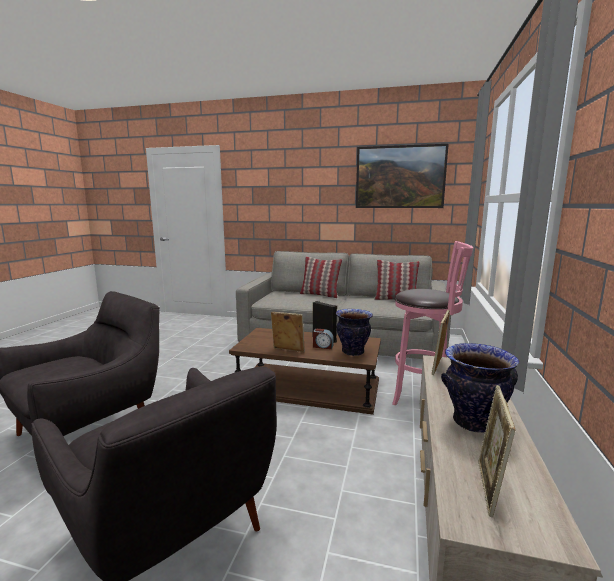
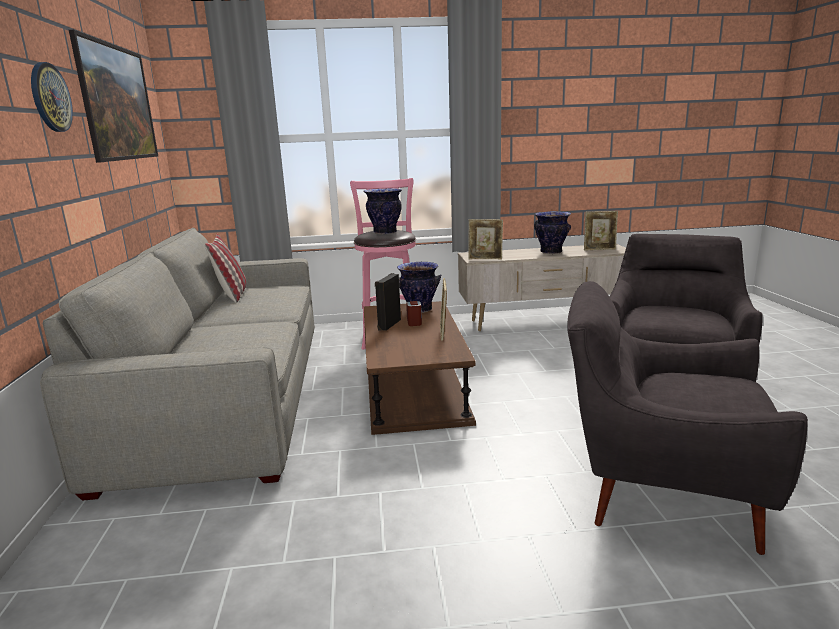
camera: 110 degrees left, 5 degrees up
pillow [300,257,342,298] -> none
none -> wall clock [31,62,73,132]
none -> vase [364,188,402,234]

